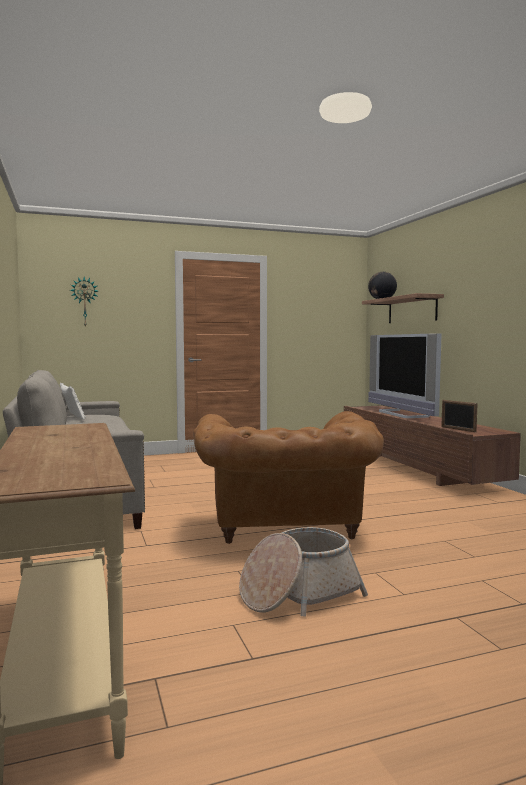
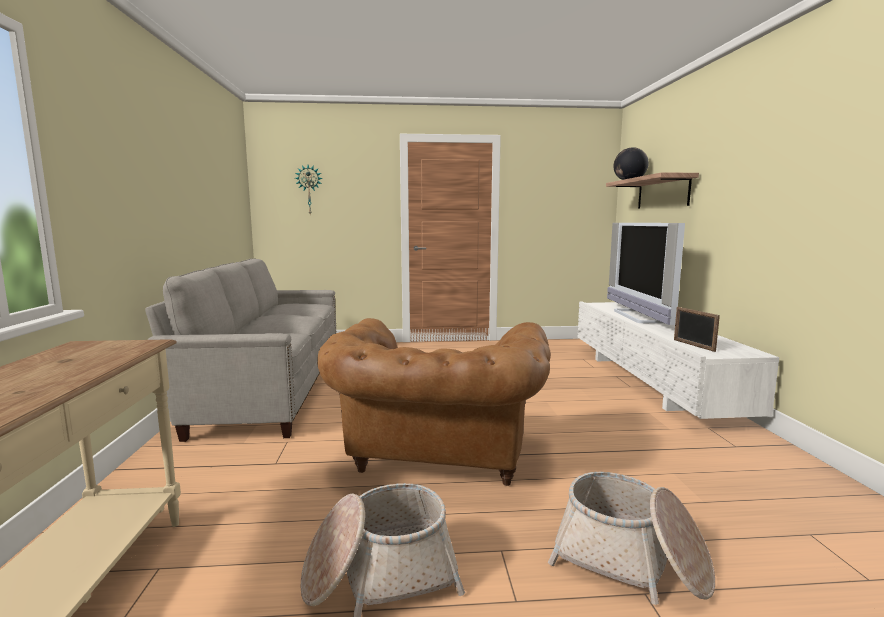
camera: 15 degrees right, 5 degrees up
white pillow [60,383,86,420] -> none
brown tv stand [344,405,521,486] -> white tv stand [578,301,779,419]
none -> basket [548,472,715,605]

